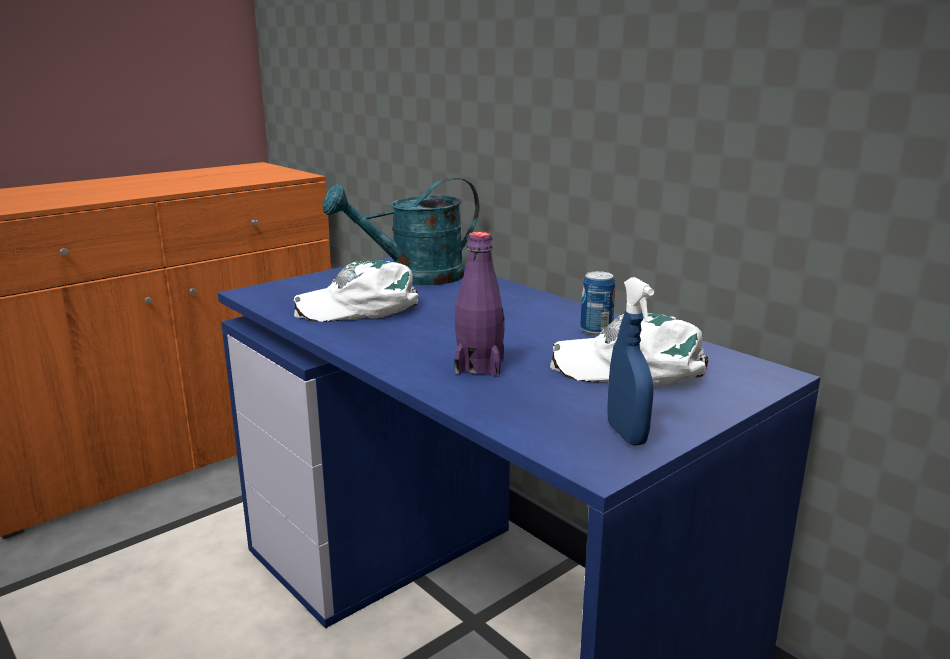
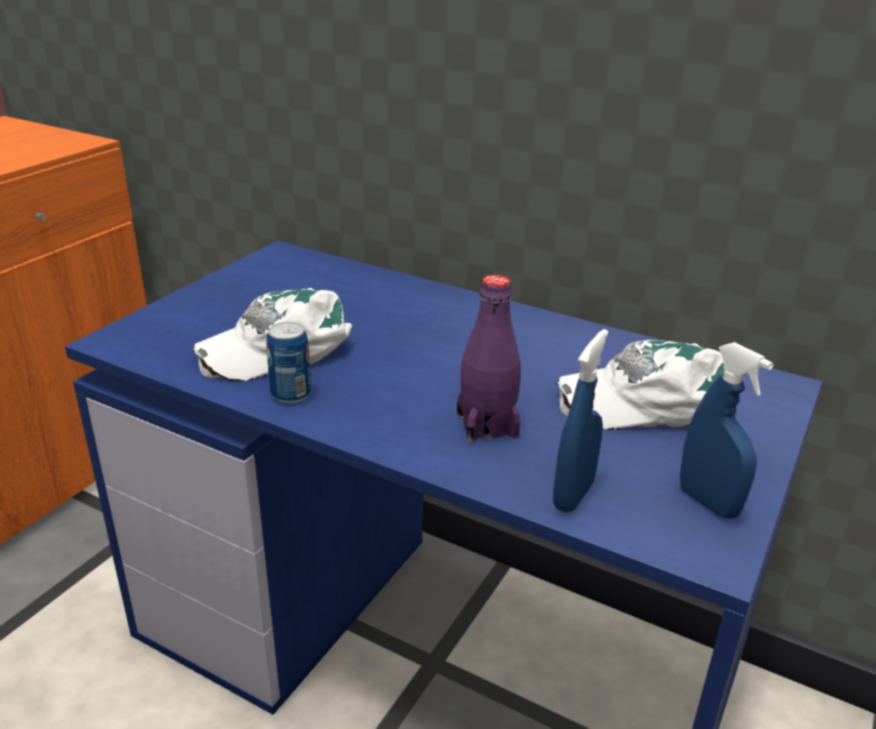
camera: 20 degrees left, 10 degrees up
turquoise watering can [323,177,479,285] -> none
can [580,271,615,335] -> can moved to [266,322,311,404]
none -> blue spray bottle [553,329,609,513]

